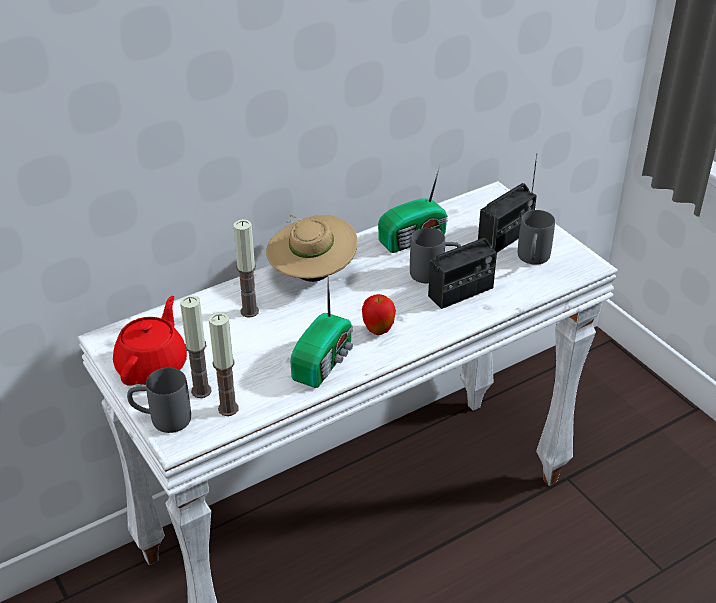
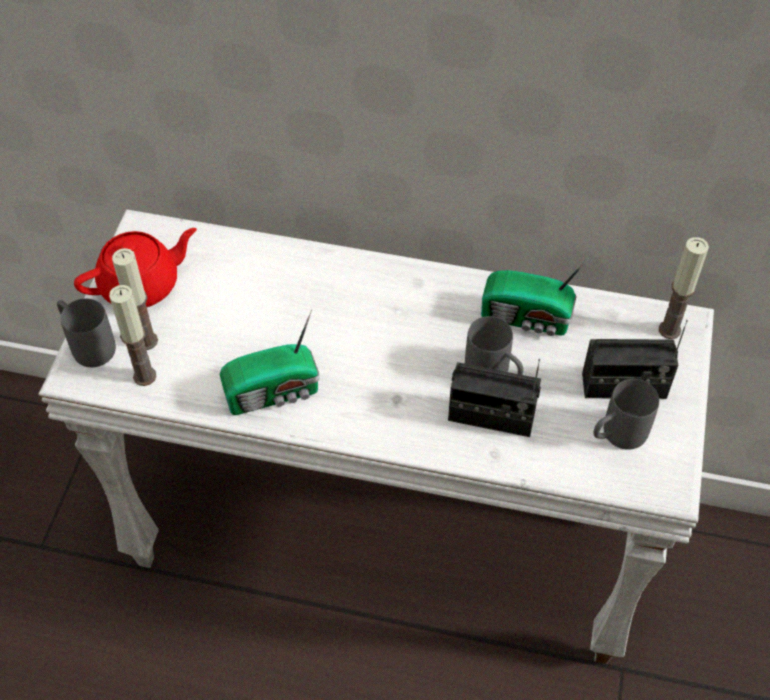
camera: 45 degrees right, 15 degrees up
candle [233,219,259,317] -> candle moved to [659,237,709,339]
beige hat [266,215,357,282] -> none
apple [362,294,396,335] -> none

